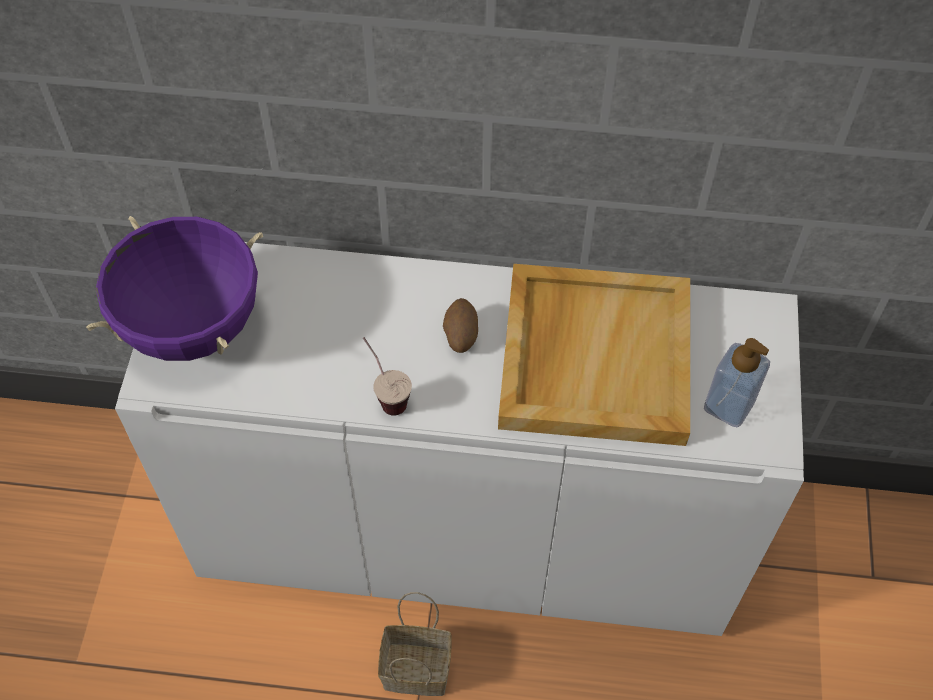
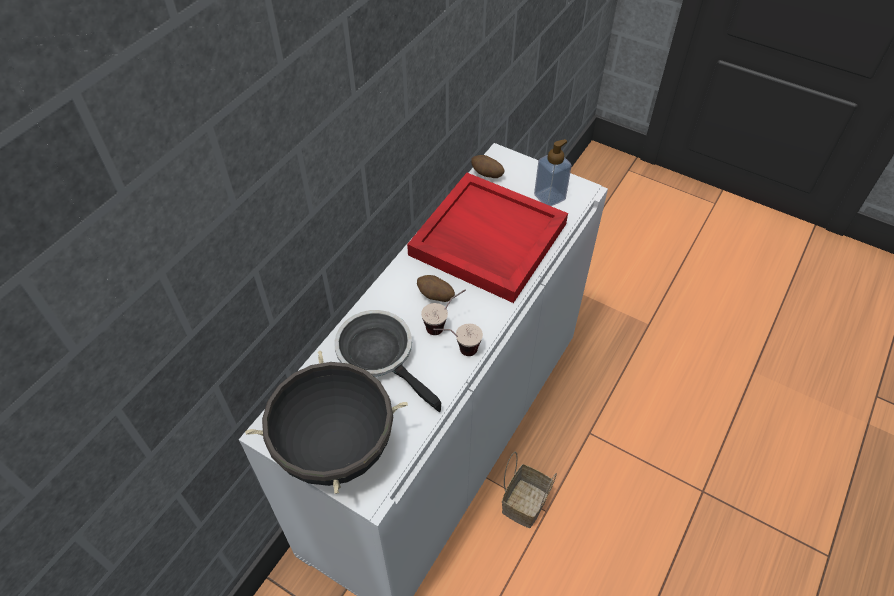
camera: 65 degrees left, 5 degrees down
purple cooking pot [86,216,263,361] -> black cooking pot [245,351,408,494]
beige tray [498,264,690,446] -> red tray [407,173,568,303]
none -> frying pan [334,310,441,412]
none -> cup [421,289,466,335]
none -> potato [471,155,504,178]

